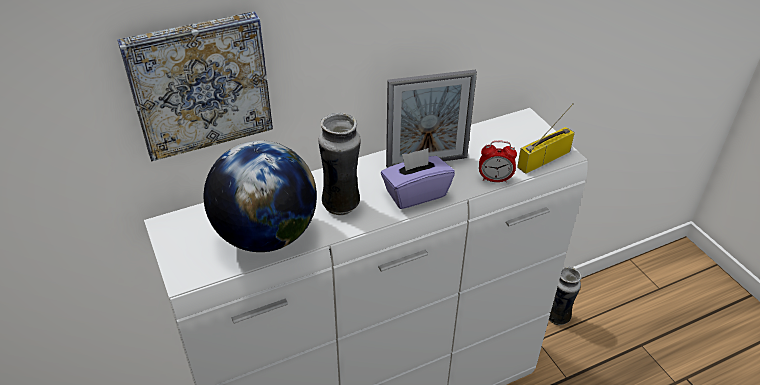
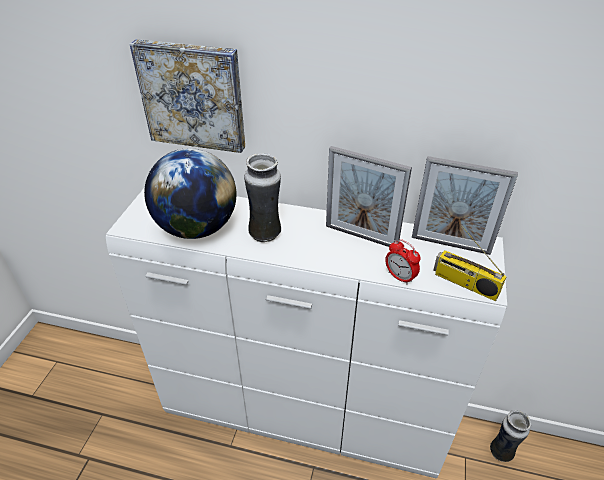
camera: 40 degrees right, 0 degrees up
purple tissue box [381,148,455,209] -> none
radio [517,103,575,174] -> radio turned 150 degrees counterclockwise [434,225,507,301]
none -> picture frame [412,156,518,255]

